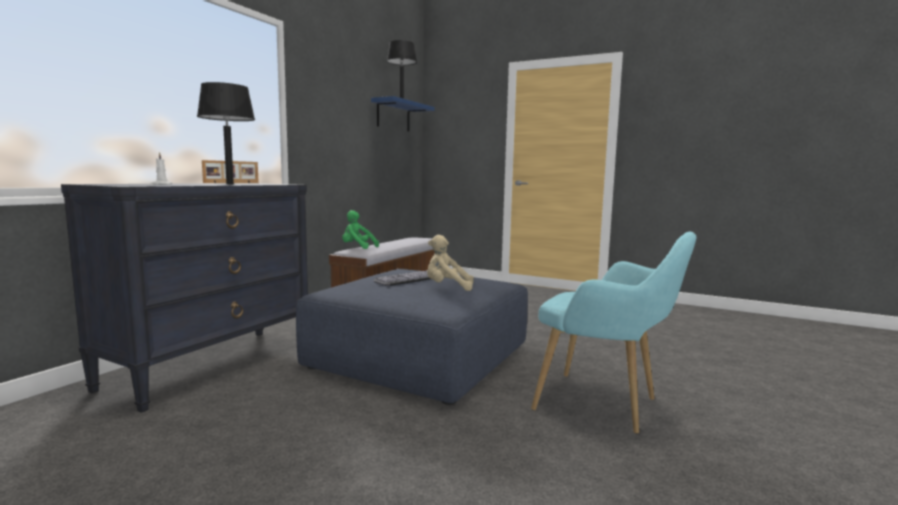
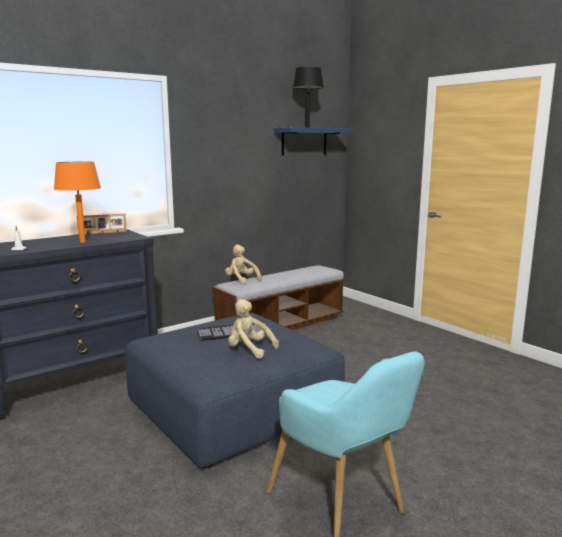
camera: 25 degrees right, 5 degrees up
black table lamp [197,82,255,185] -> orange table lamp [54,162,101,243]
green plush toy [342,210,379,249] -> beige plush toy [225,245,262,284]

